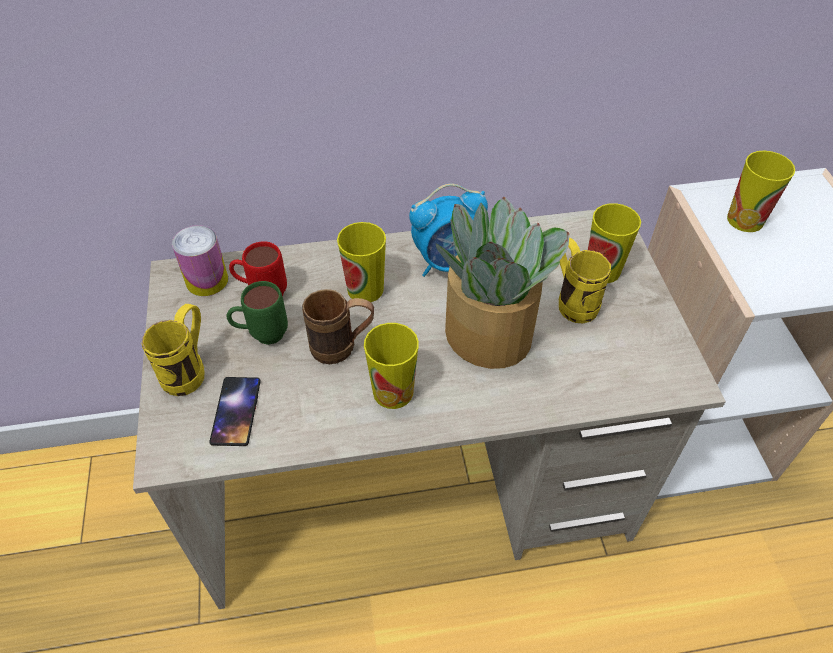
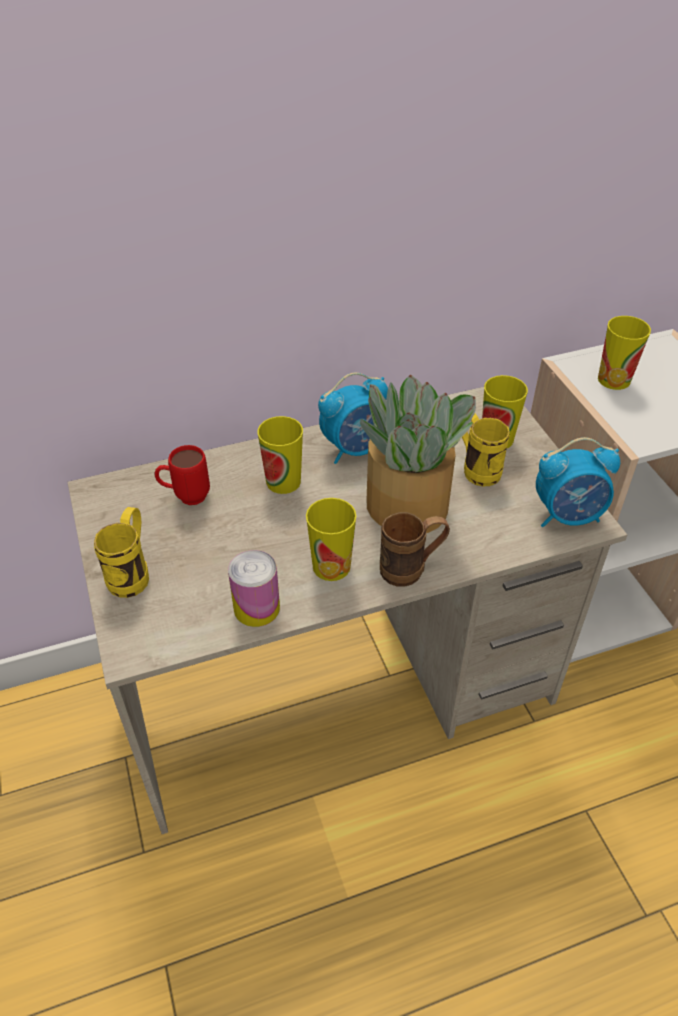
camera: 10 degrees left, 5 degrees down
can [172,225,228,296] -> can moved to [228,550,280,627]
phone [209,377,261,446] -> none
green mug [227,281,288,345] -> none
brown mug [302,289,374,364] -> brown mug moved to [380,512,450,587]
none -> alarm clock [536,437,620,527]

